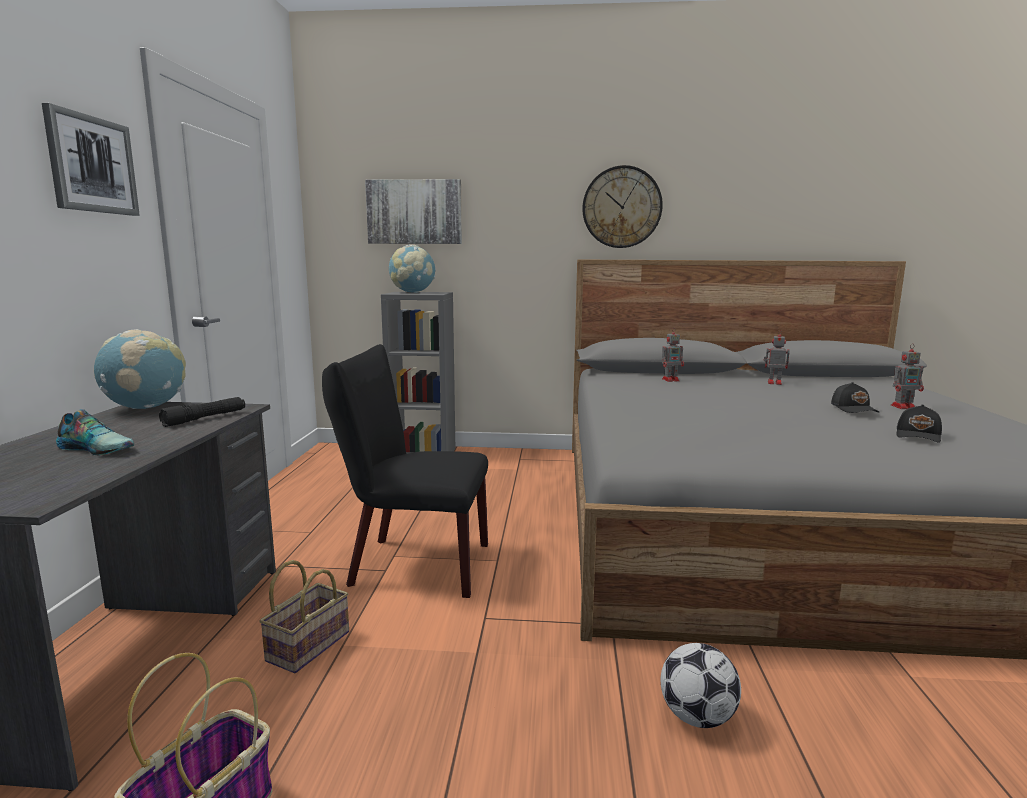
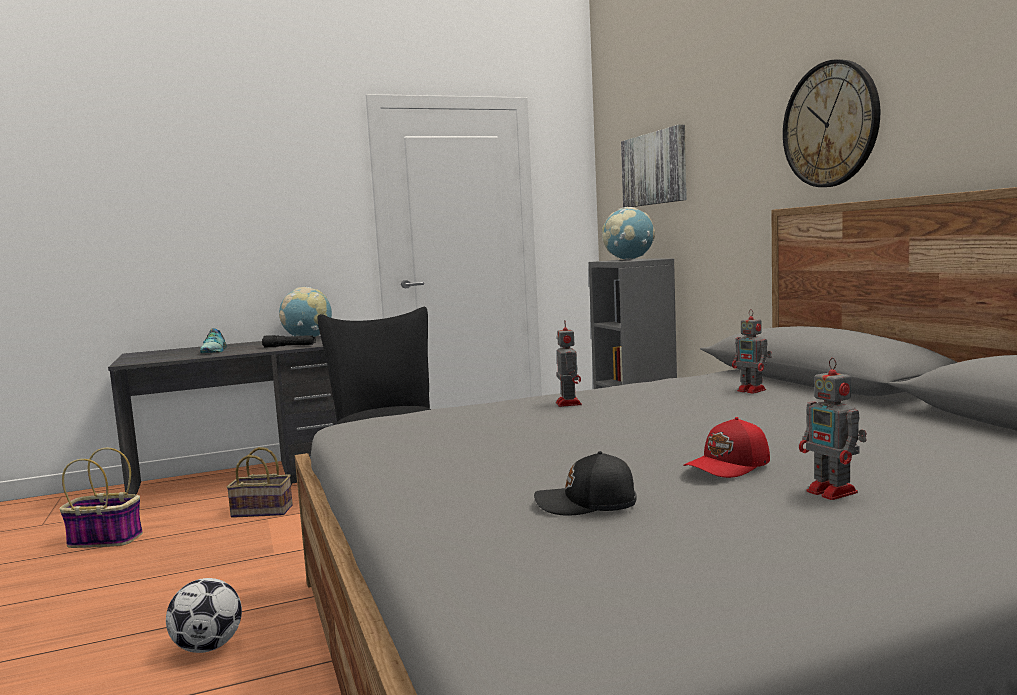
camera: 65 degrees right, 5 degrees down
picture [42,103,140,216] -> none
toy robot [764,330,790,385] -> toy robot moved to [556,321,582,407]
black cap [831,382,879,413] -> red cap [684,417,770,478]

